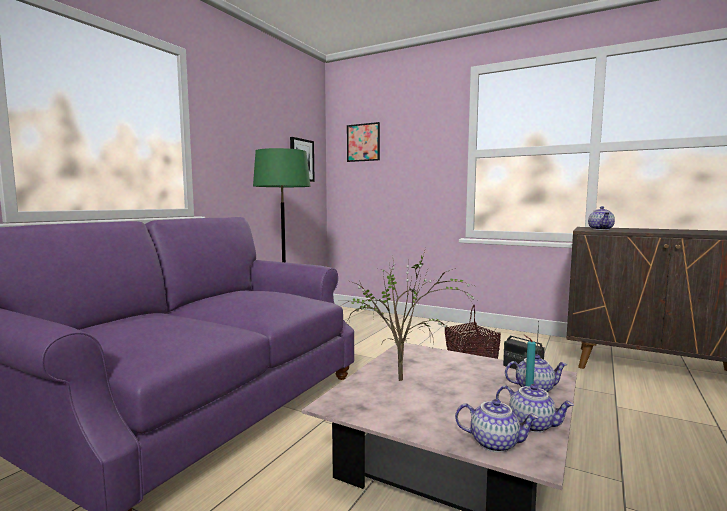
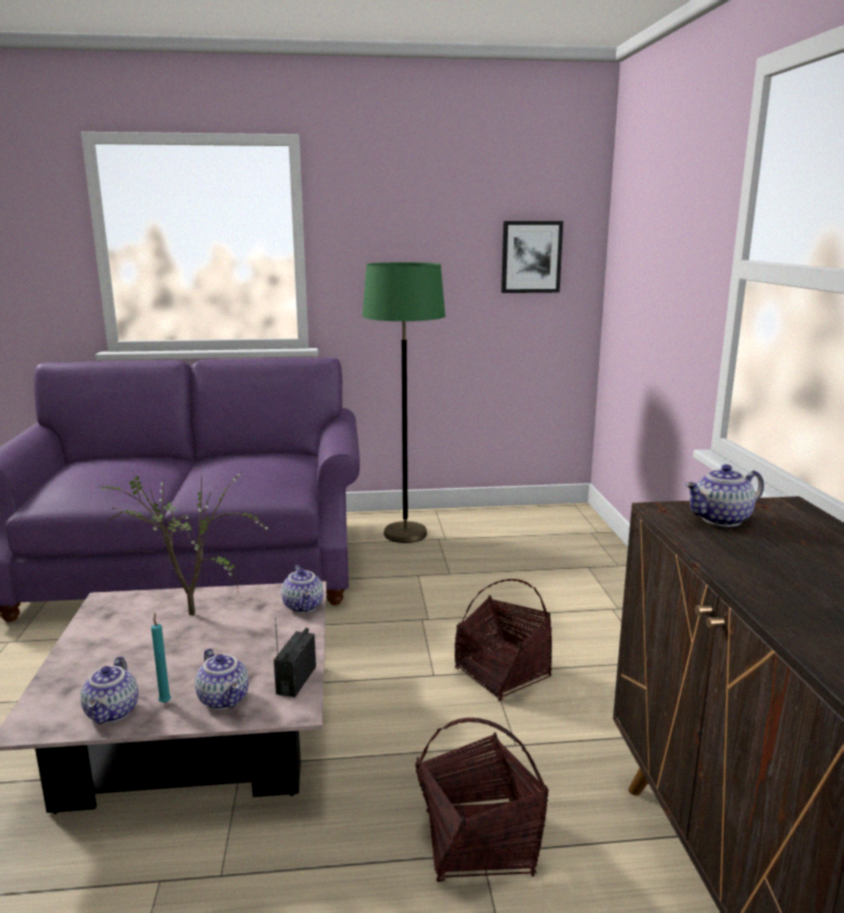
camera: 55 degrees right, 10 degrees up
picture [347,122,380,162] -> none
teapot [455,399,539,453] -> teapot moved to [281,565,324,613]
none -> basket [415,718,549,882]

